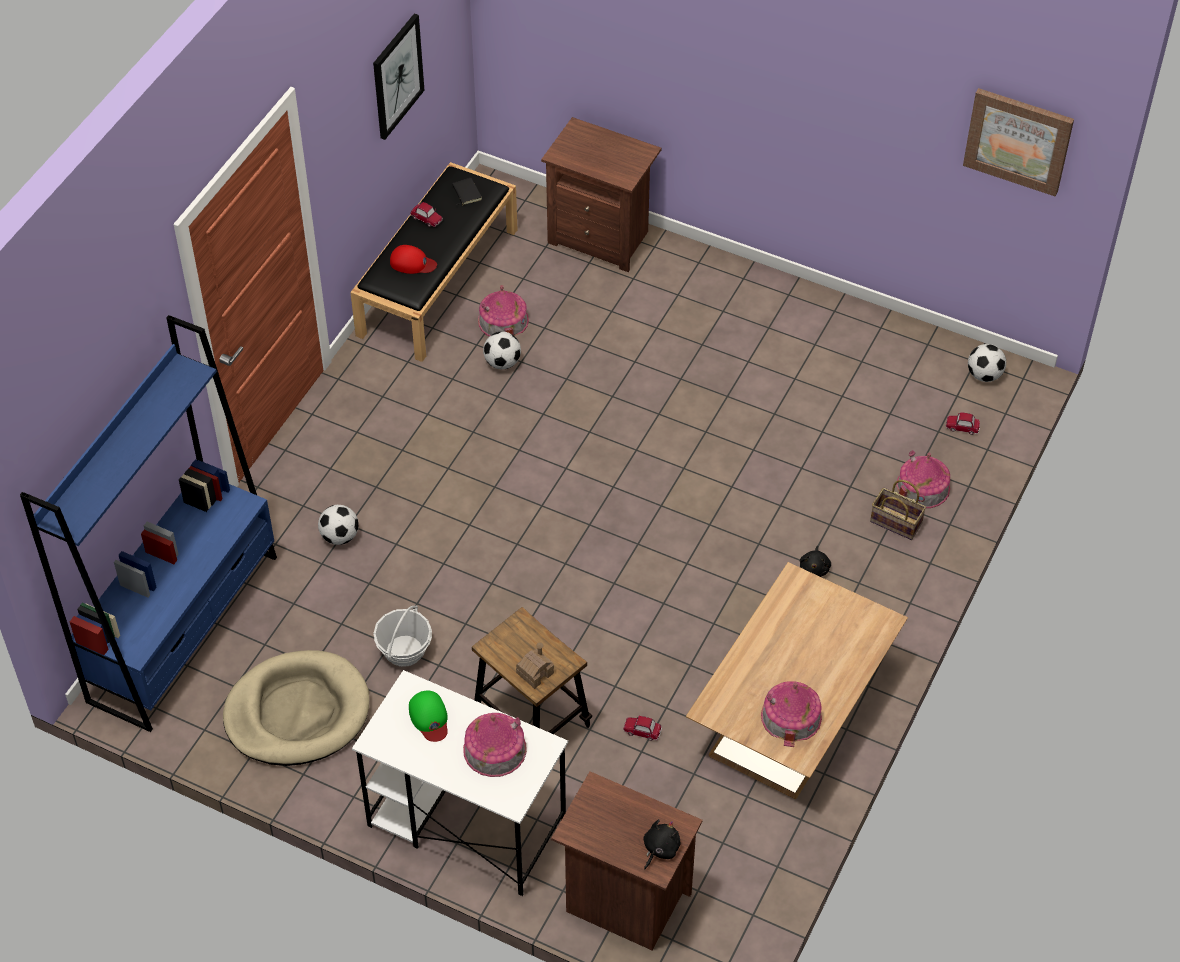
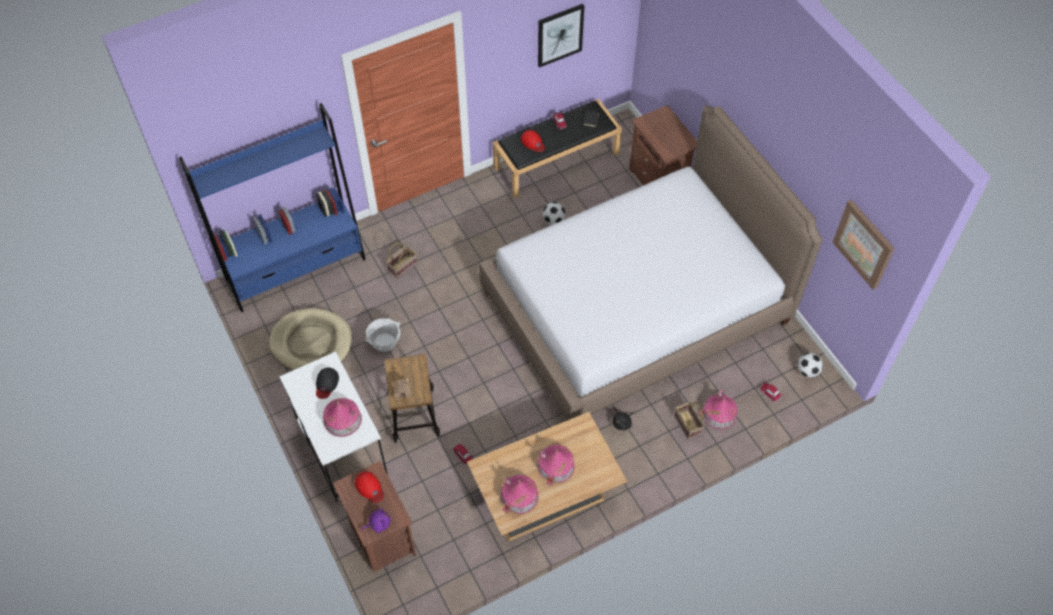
camera: 35 degrees right, 5 degrees up
football [318,505,359,545] -> basket [386,242,417,279]
green cap [409,691,448,742] -> black cap [316,368,339,399]
toy house [478,285,529,336] -> toy house moved to [537,445,575,486]
black plush toy [643,819,681,870] -> purple plush toy [361,508,391,533]
none -> red cap [355,471,384,503]
none -> bed [479,105,822,421]

